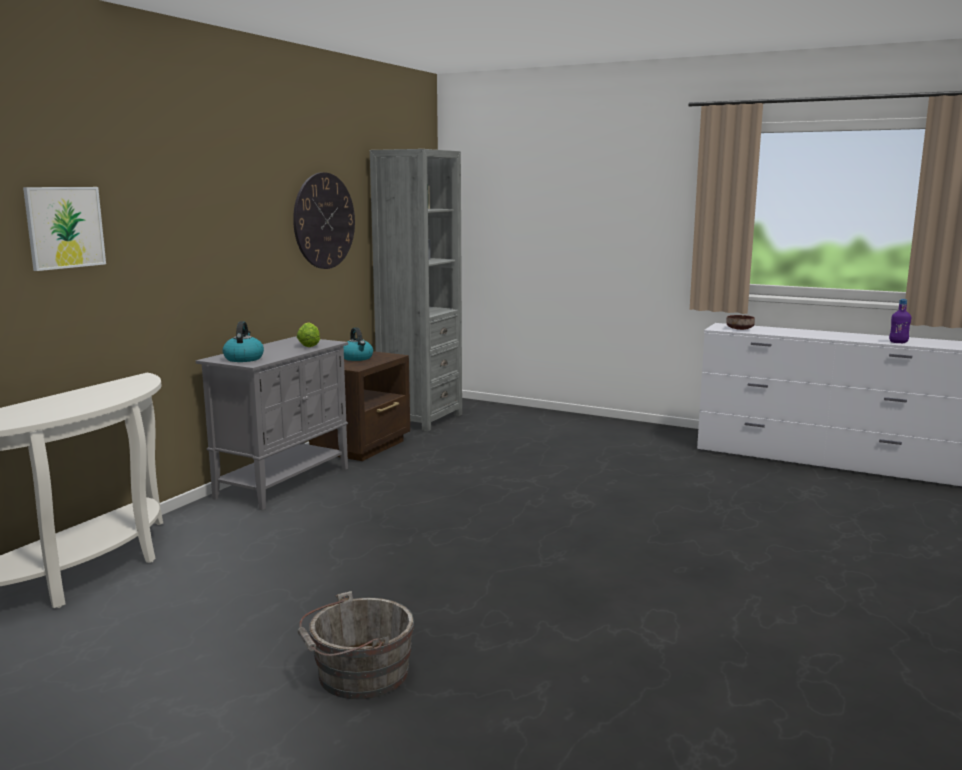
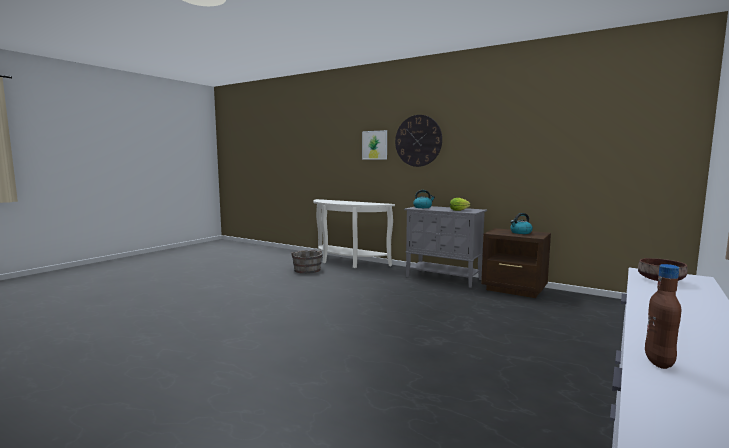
camera: 95 degrees right, 5 degrees down
wall clock [293,172,355,269] -> wall clock moved to [395,115,442,167]
grey bucket [297,591,414,699] -> grey bucket moved to [291,250,322,274]
grey bookcase [370,149,462,432] -> none
purple bottle [889,299,911,343] -> brown bottle [645,264,681,369]

